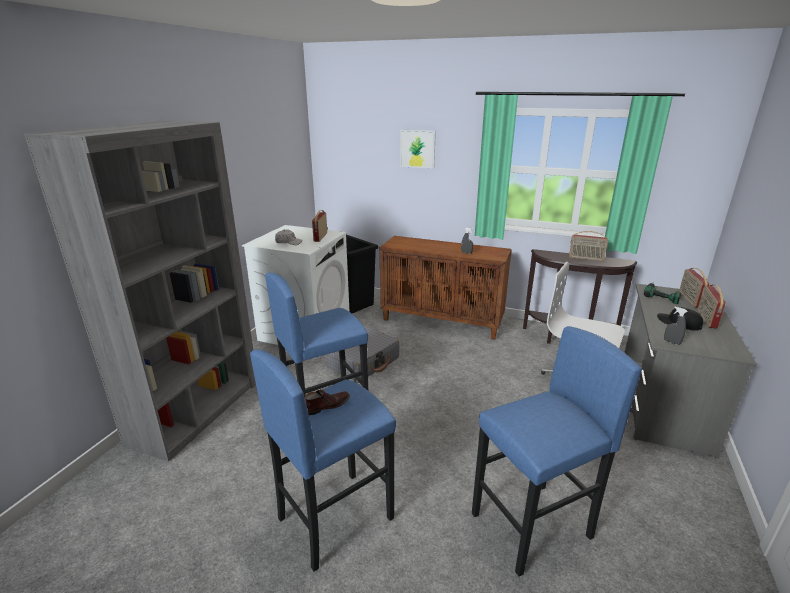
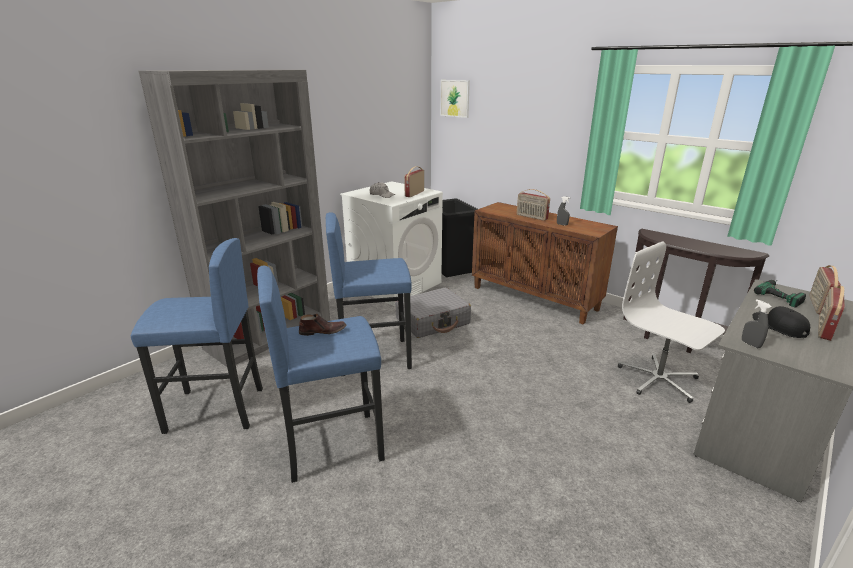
camera: 20 degrees right, 0 degrees up
picture [400,130,436,169] -> picture moved to [440,80,470,118]
blue stool [472,326,642,577] -> blue stool moved to [131,238,263,434]
radio [569,231,608,261] -> radio moved to [517,189,550,221]

